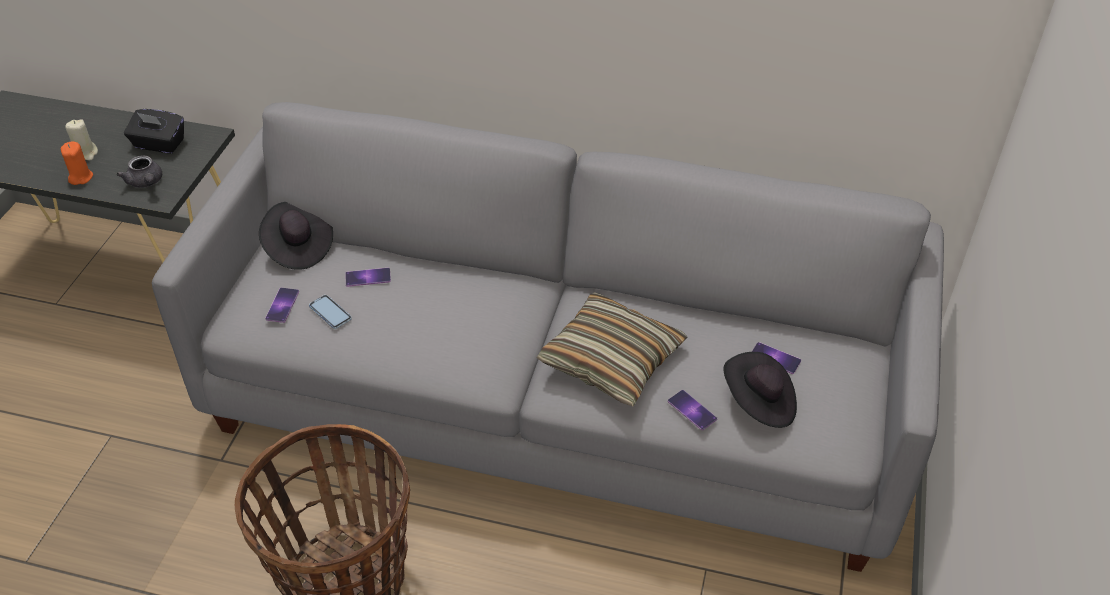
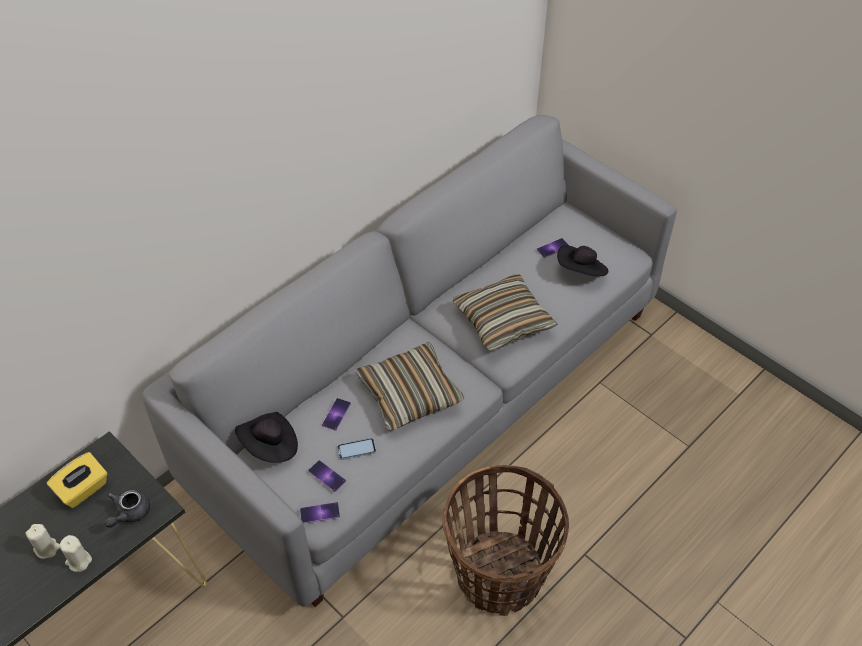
camera: 60 degrees left, 5 degrees up
orange candle [61,141,93,185] -> beige candle [59,535,92,572]
grey teapot [117,156,162,188] -> grey teapot turned 120 degrees clockwise [105,490,150,528]
black tissue box [124,109,184,153] -> yellow tissue box [47,452,107,508]
phone [668,390,717,430] -> phone moved to [300,502,340,524]
none -> pillow [356,342,464,430]

